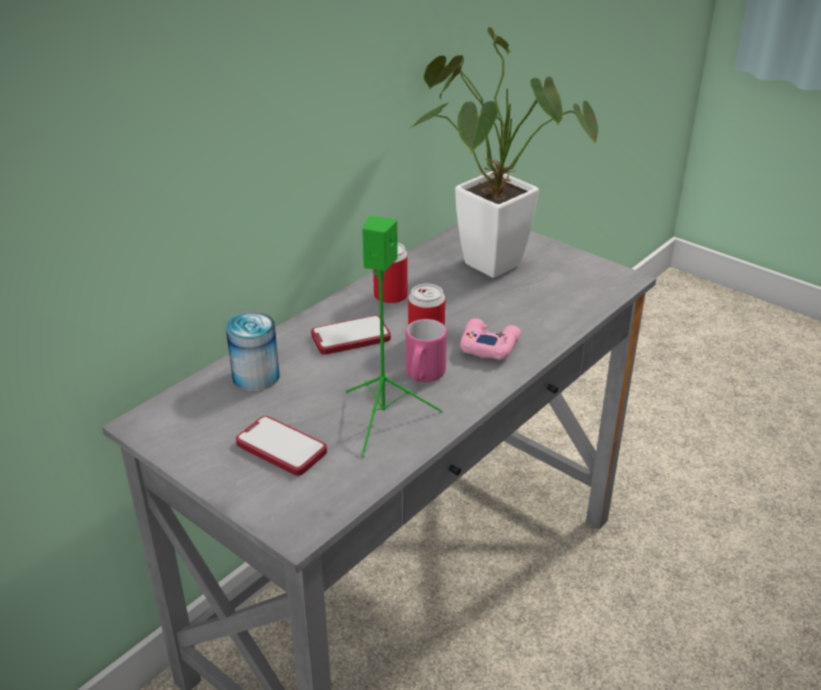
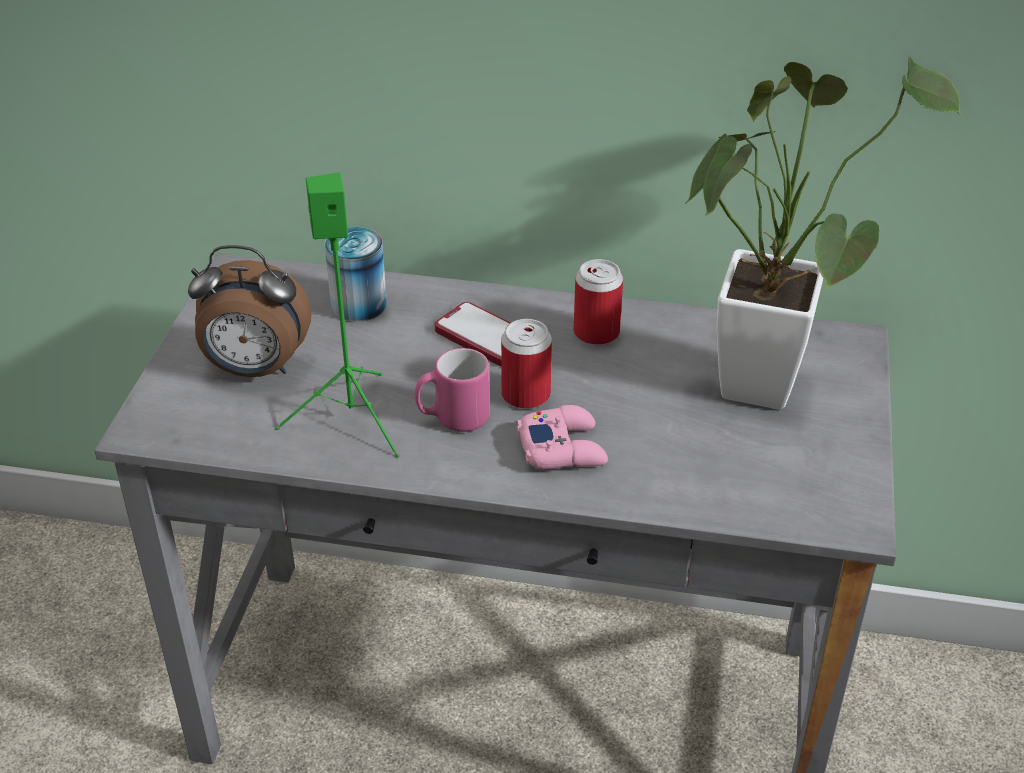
camera: 60 degrees right, 5 degrees up
phone [236,416,327,476] -> alarm clock [188,245,311,377]

